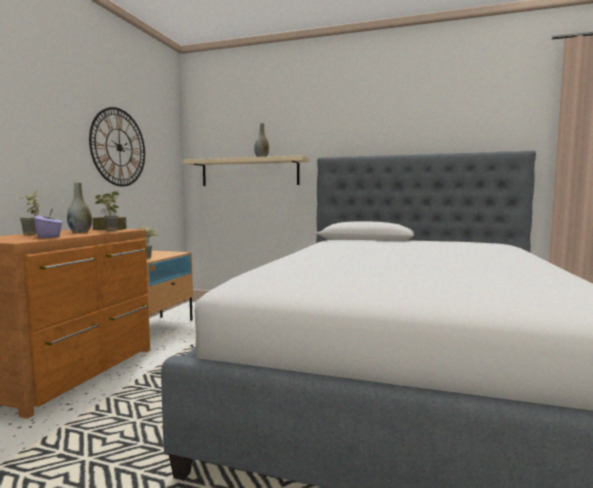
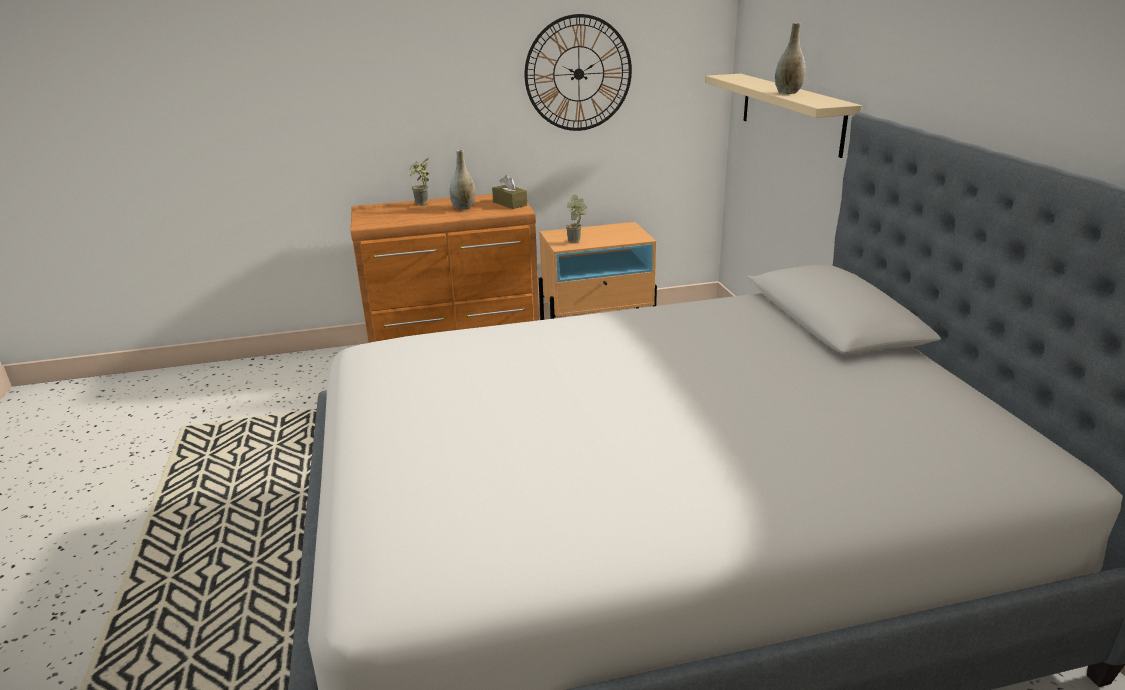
camera: 60 degrees right, 20 degrees up
purple tissue box [34,209,63,238] -> none
potted plant [95,191,119,231] -> none

